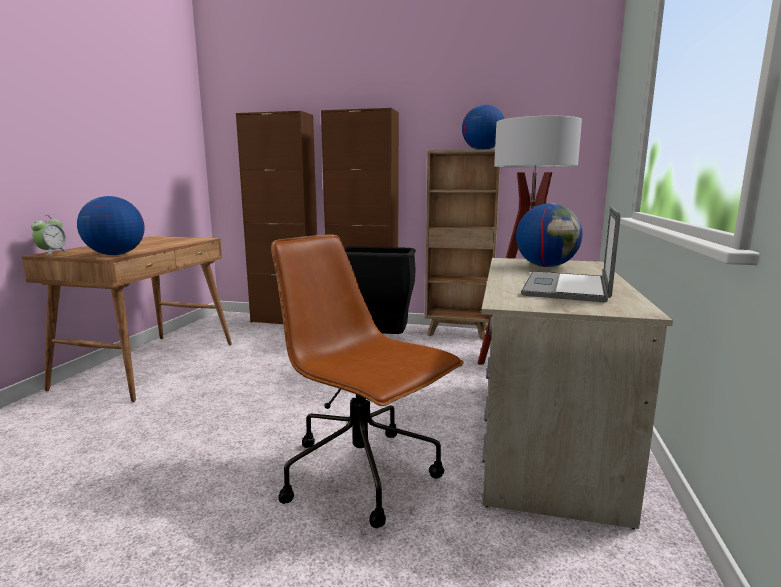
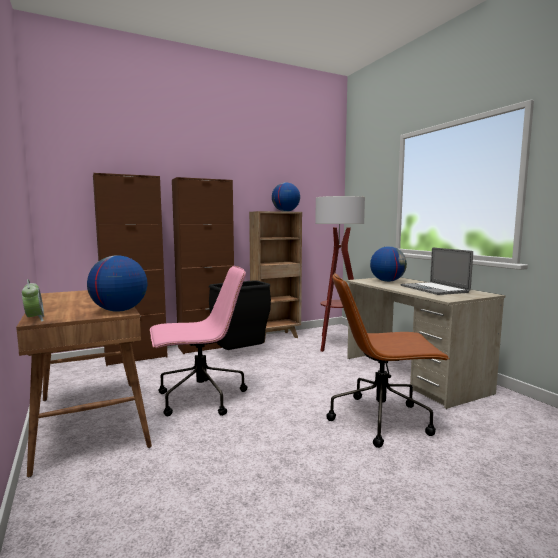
camera: 40 degrees left, 5 degrees down
none -> pink office chair [150,266,247,416]

